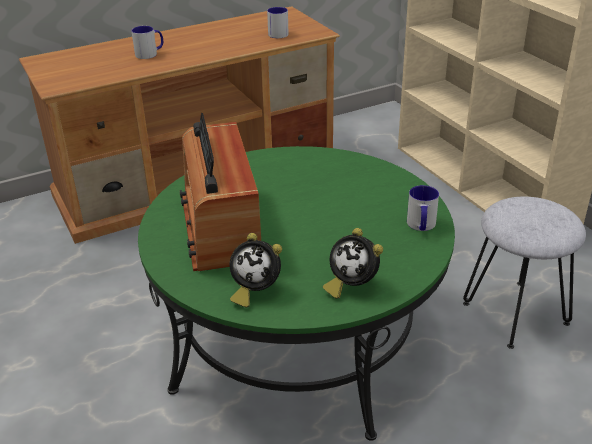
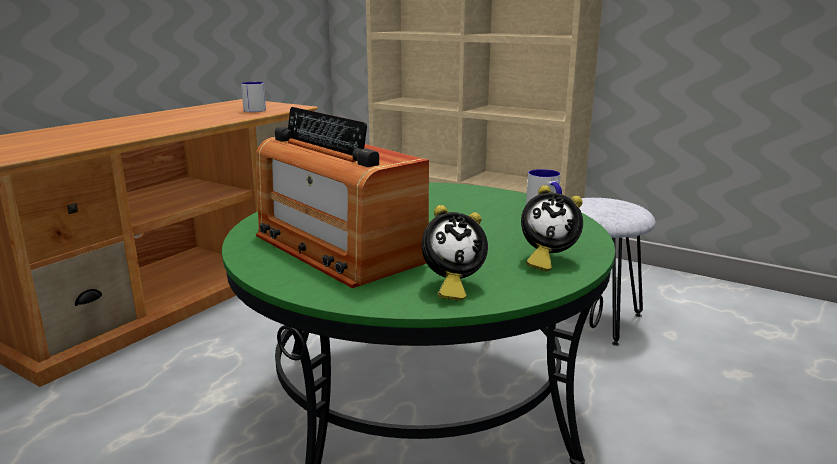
camera: 30 degrees left, 15 degrees down
mug [131,26,163,59] -> none

